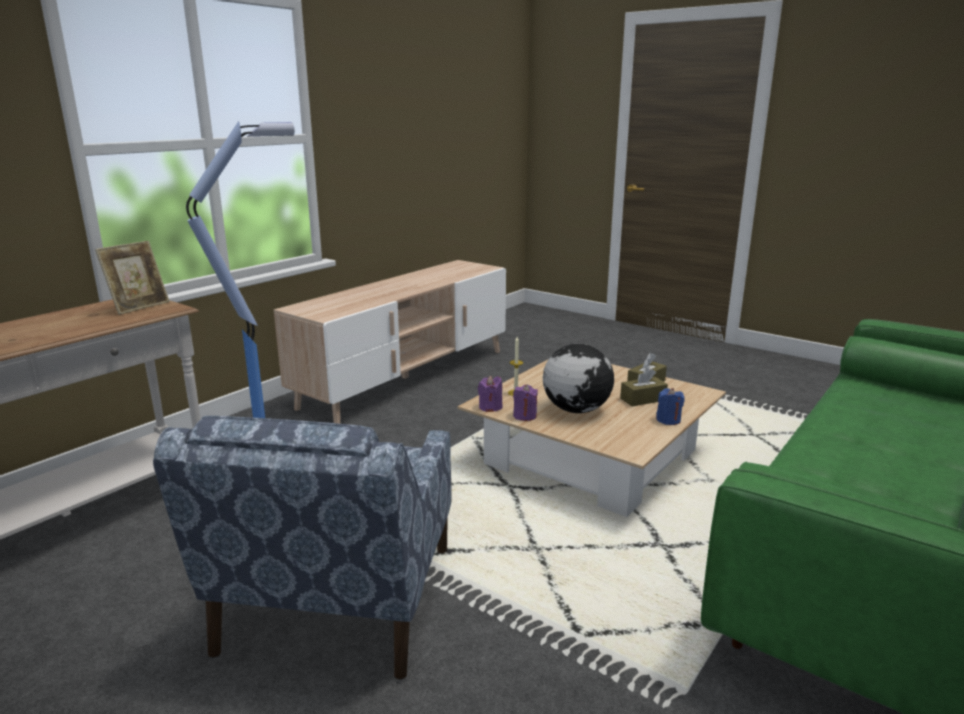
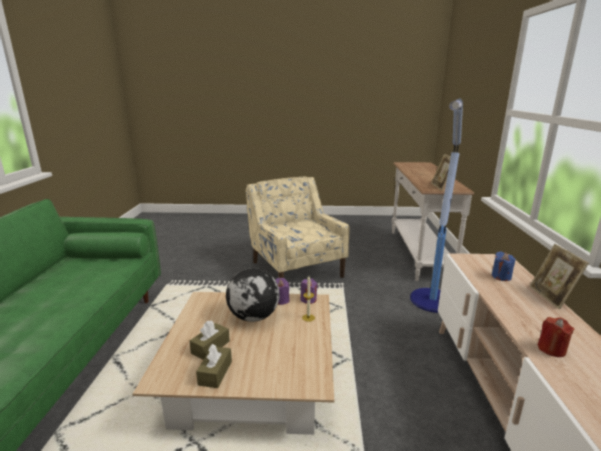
camera: 145 degrees right, 0 degrees up
blue armchair [153,416,452,680] -> beige armchair [246,177,349,278]
blue candle [656,388,685,425] -> blue candle moved to [492,251,515,281]
none -> picture frame [530,244,589,309]
none -> red candle [538,317,574,357]

